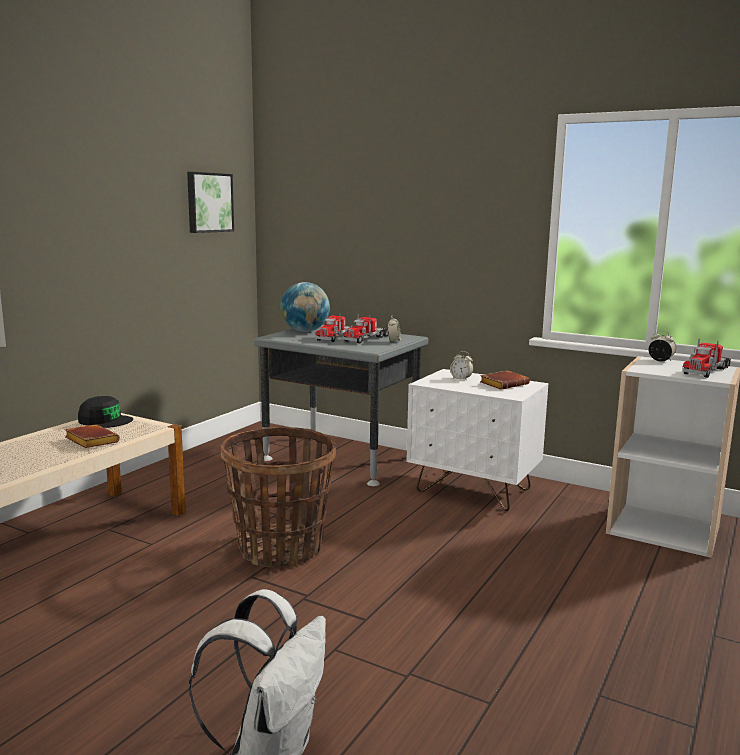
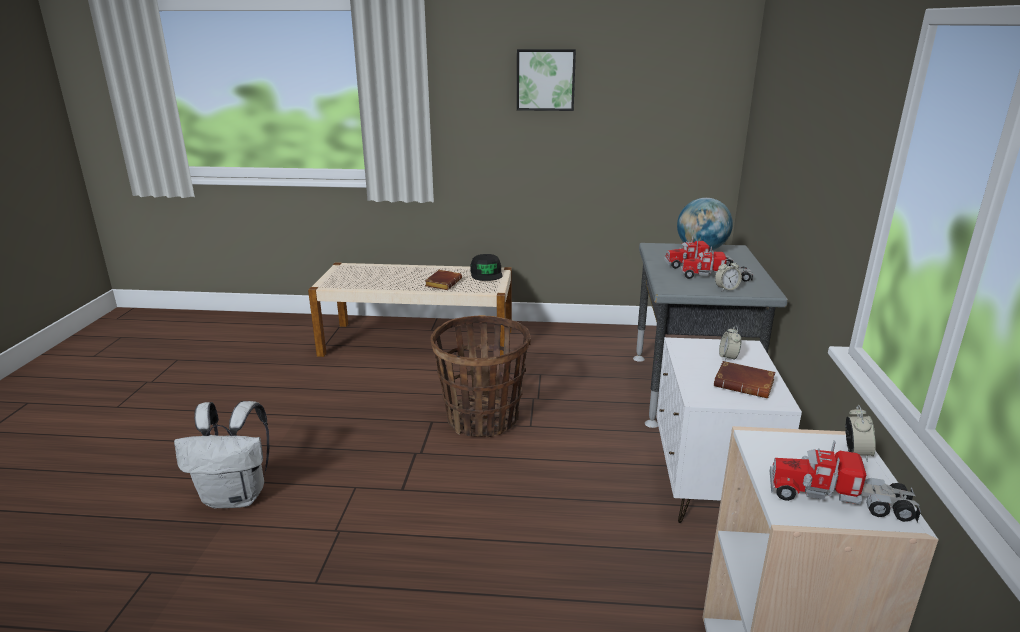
camera: 65 degrees right, 10 degrees up
picture [187,172,234,233] -> picture moved to [517,49,576,111]

